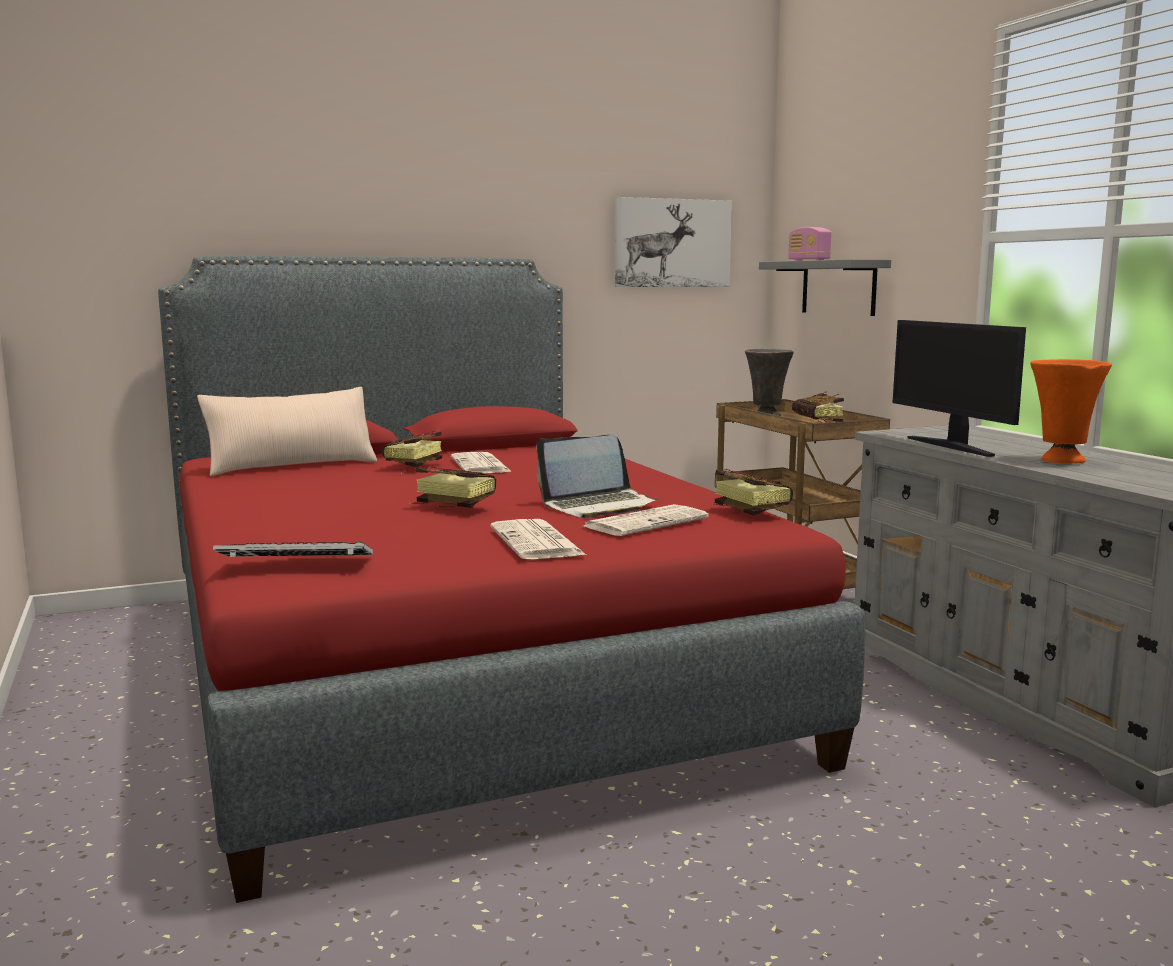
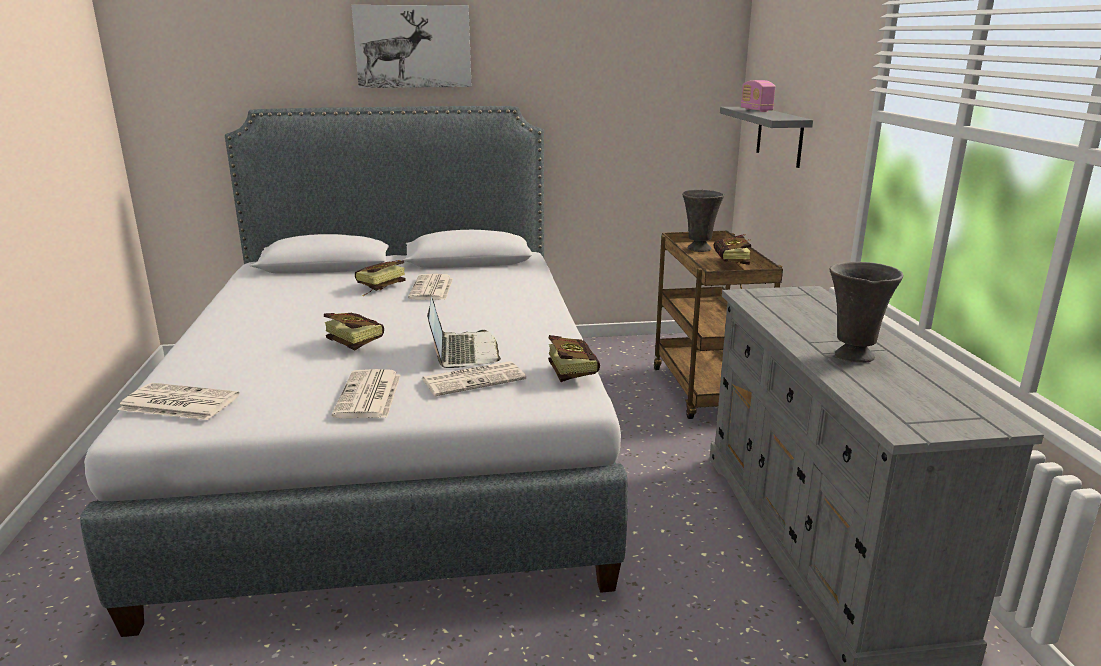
camera: 15 degrees right, 10 degrees up
red bed [158,256,865,903] -> grey bed [80,106,628,637]
beige pillow [197,387,377,476] -> none
keyboard [213,542,373,557] -> newspaper [117,383,240,420]
laptop [536,435,659,518] -> laptop turned 90 degrees counterclockwise [427,297,501,368]
picture [615,197,732,287] -> picture moved to [351,5,472,88]
monitor [893,320,1026,457] -> none
orange vase [1030,359,1112,464] -> grey vase [830,262,903,363]

